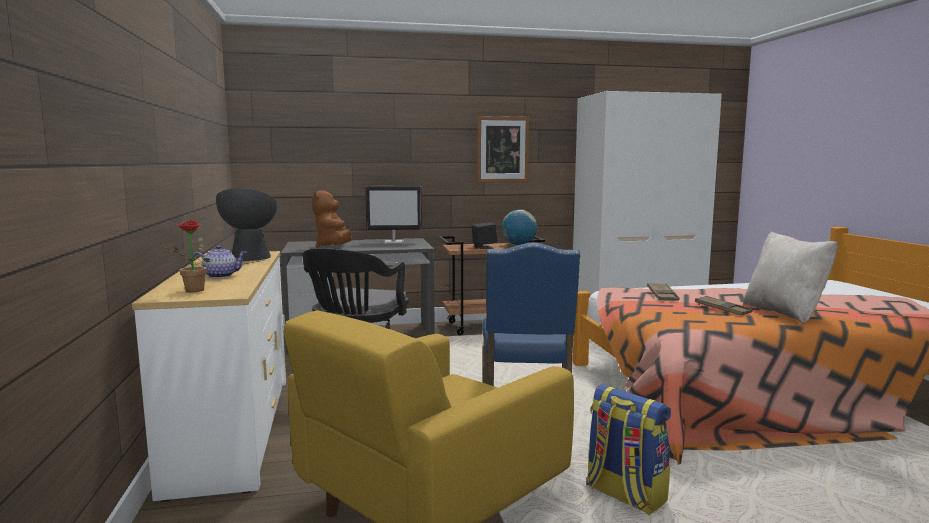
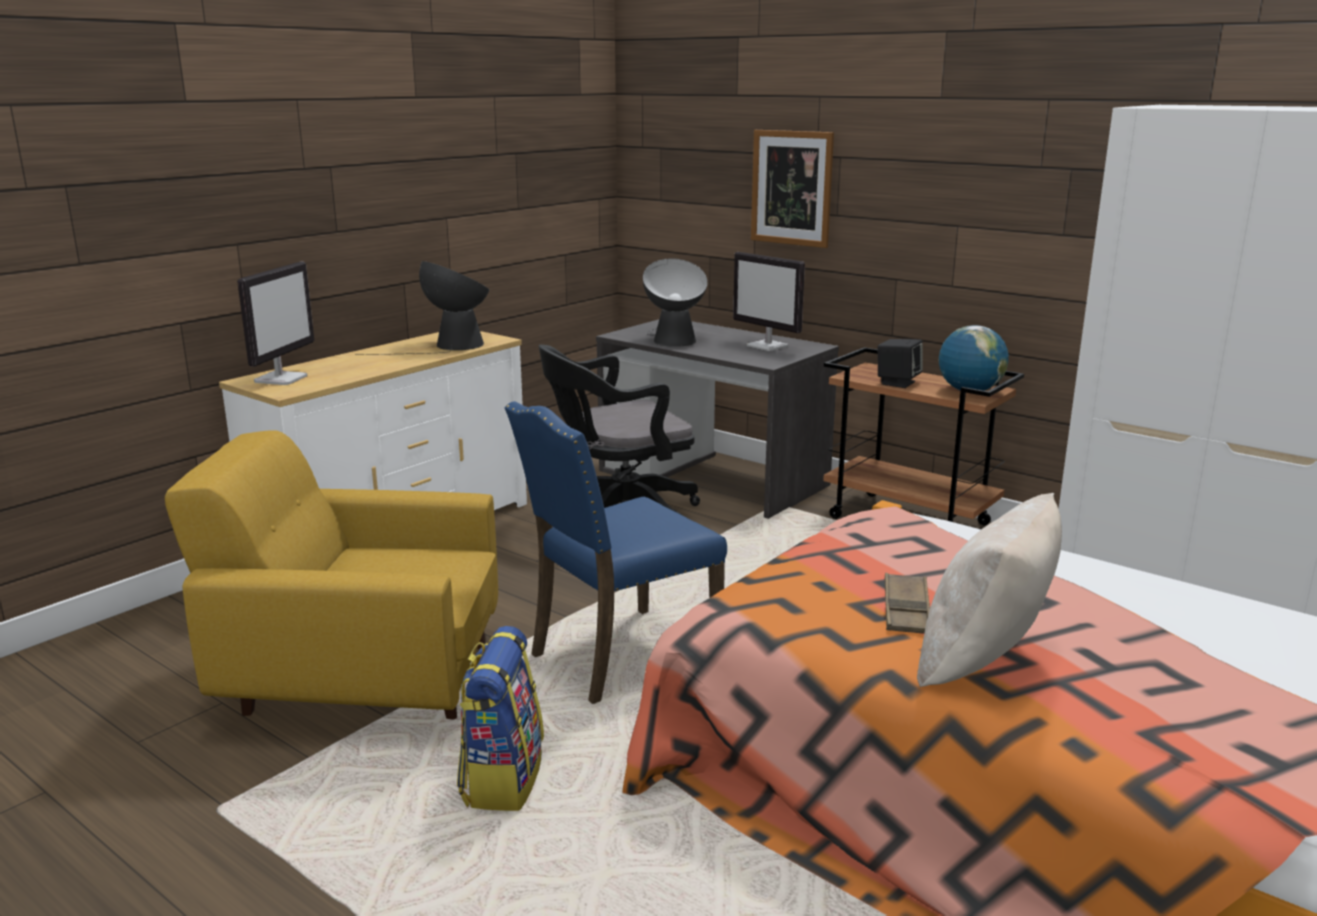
camera: 50 degrees right, 10 degrees up
potted plant [159,220,210,292] -> monitor [237,261,314,385]
teapot [190,245,247,278] -> none
brown plush toy [312,190,352,248] -> table lamp [643,258,708,347]
picture [477,116,529,183] -> picture moved to [751,130,834,248]
brown tray [647,283,679,300] -> none

